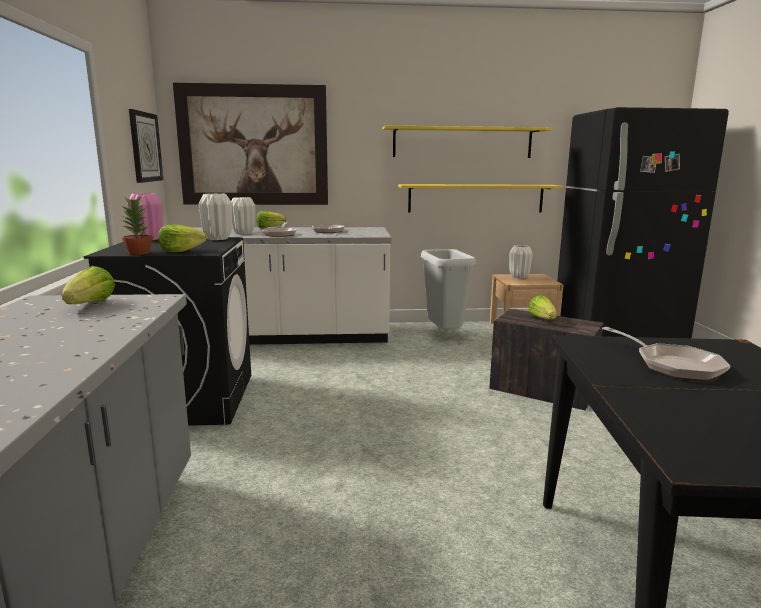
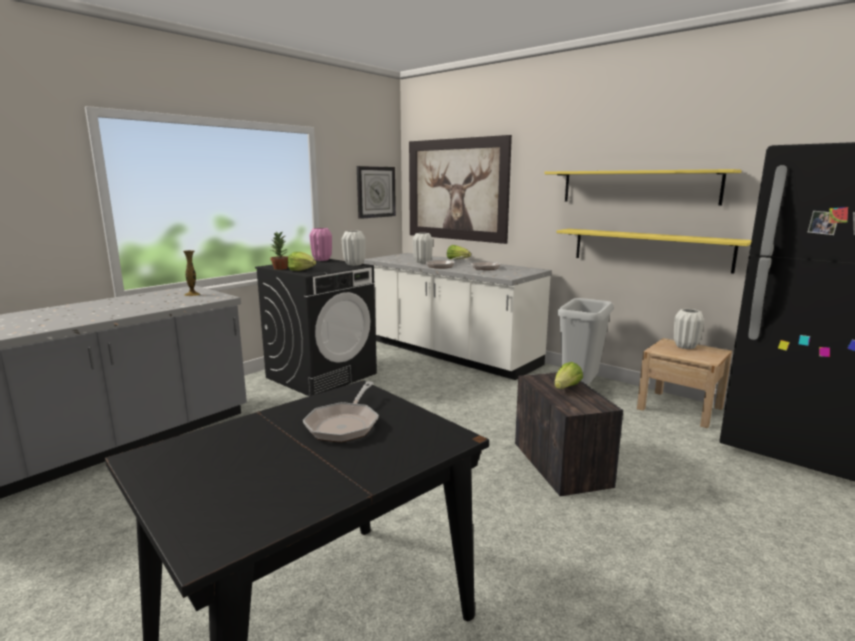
camera: 45 degrees right, 0 degrees up
lettuce [62,266,115,304] -> vase [183,250,200,296]

